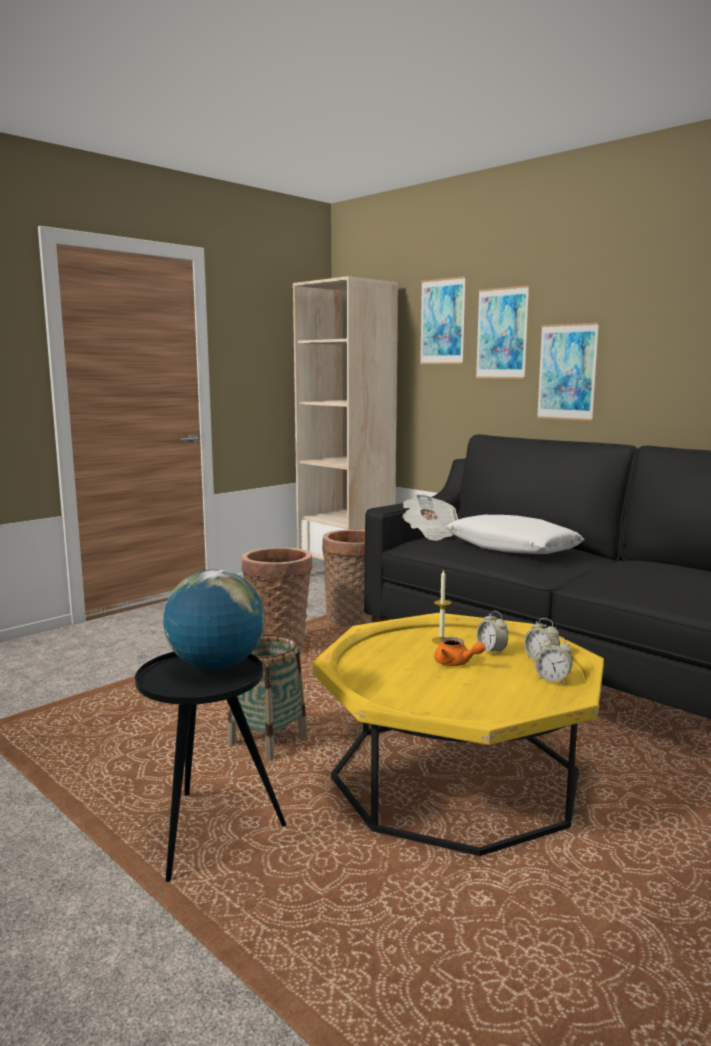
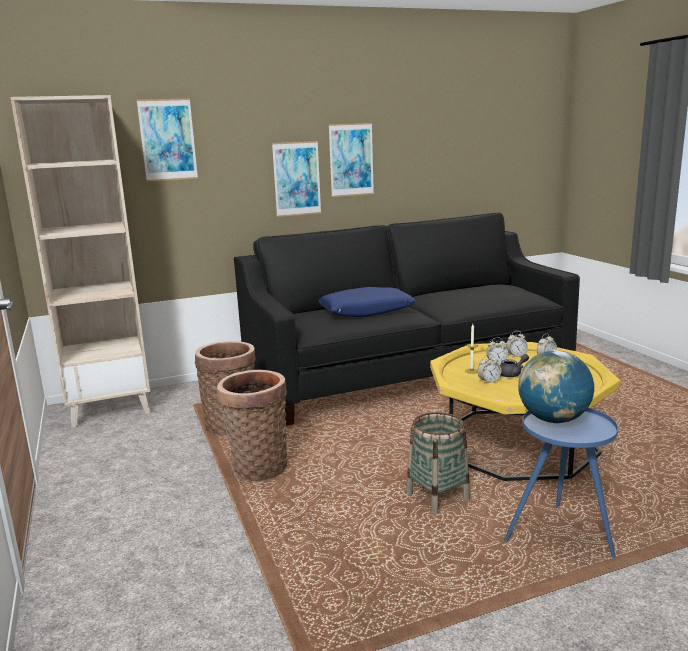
camera: 65 degrees left, 5 degrees up
black side table [135,652,286,882] -> blue side table [504,408,618,558]
newspaper [402,494,458,541] -> none
orange teapot [434,637,486,666] -> grey teapot [500,354,529,377]
white pillow [446,515,584,554] -> blue pillow [318,287,416,317]
picture [476,285,529,379] -> picture moved to [328,123,374,197]
none -> alarm clock [477,354,501,383]

